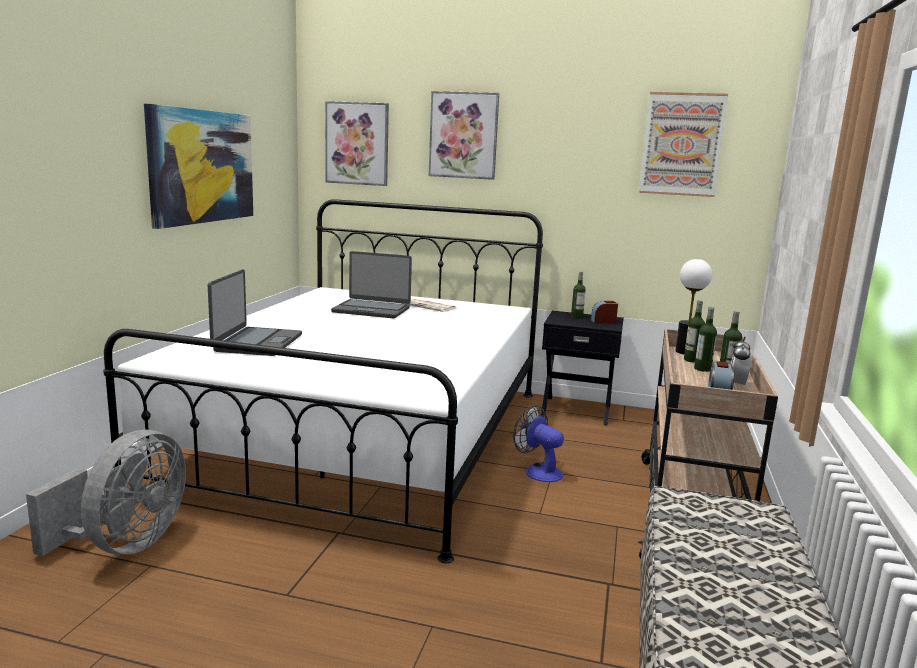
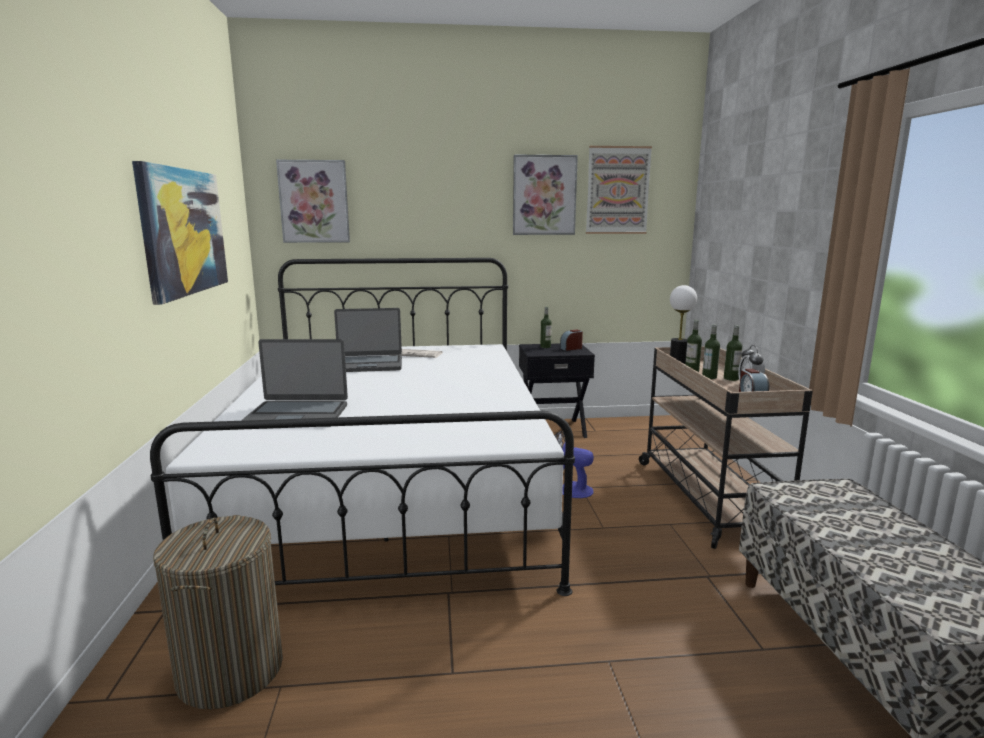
camera: 20 degrees left, 0 degrees up
grey fan [26,430,186,556] -> laundry basket [153,515,283,709]
laptop [208,269,302,356] -> laptop turned 105 degrees clockwise [241,339,348,427]
picture [429,91,499,180] -> picture moved to [513,155,578,235]

